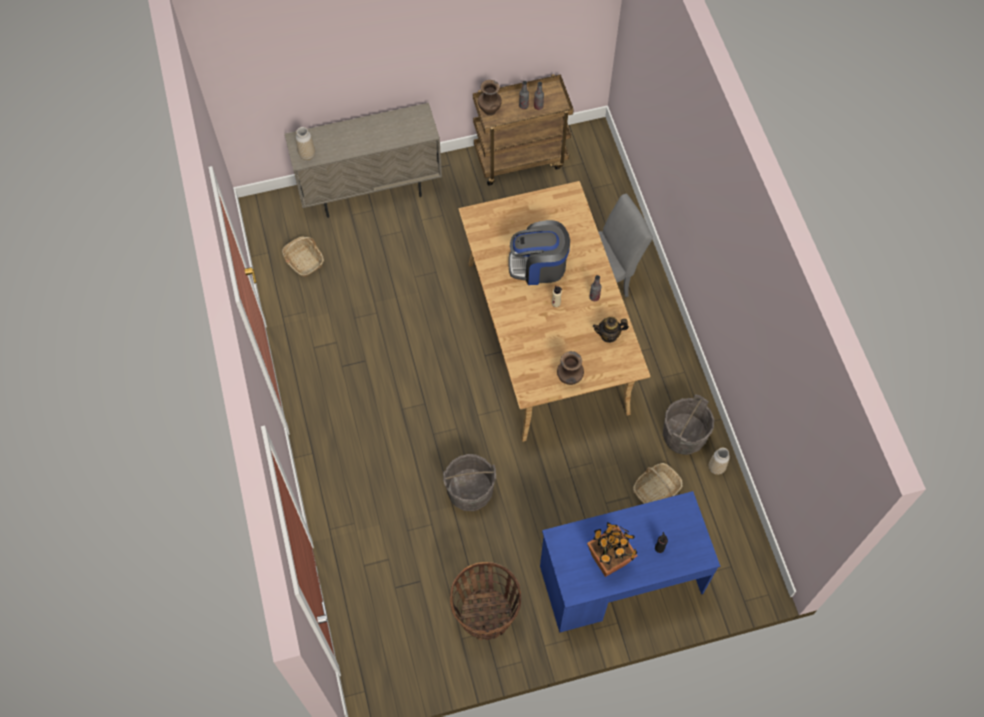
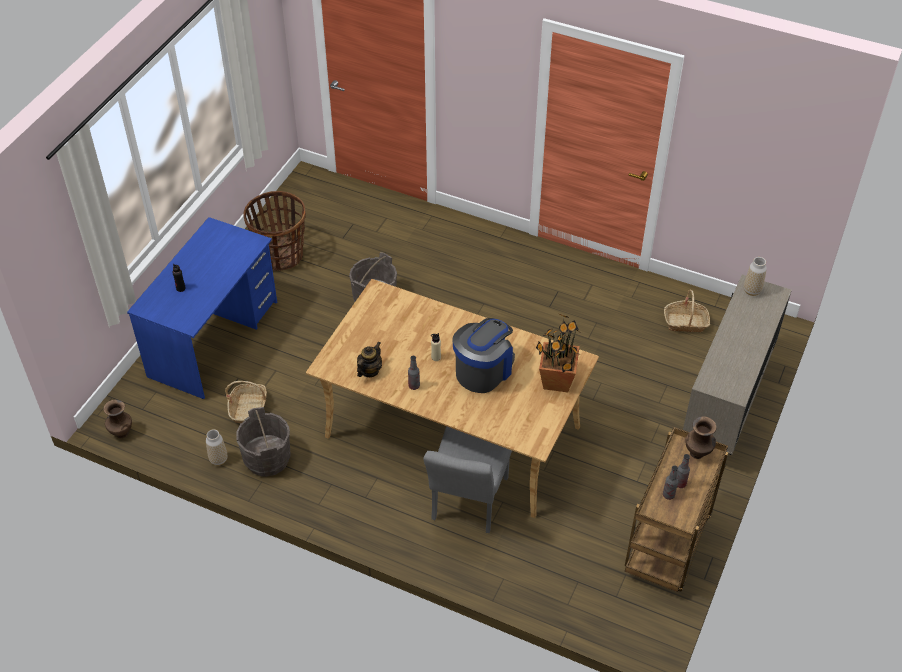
camera: 130 degrees right, 15 degrees down
brown vase [557,351,584,385] -> brown vase moved to [103,400,132,438]
potted plant [587,522,638,577] -> potted plant moved to [536,314,581,392]

